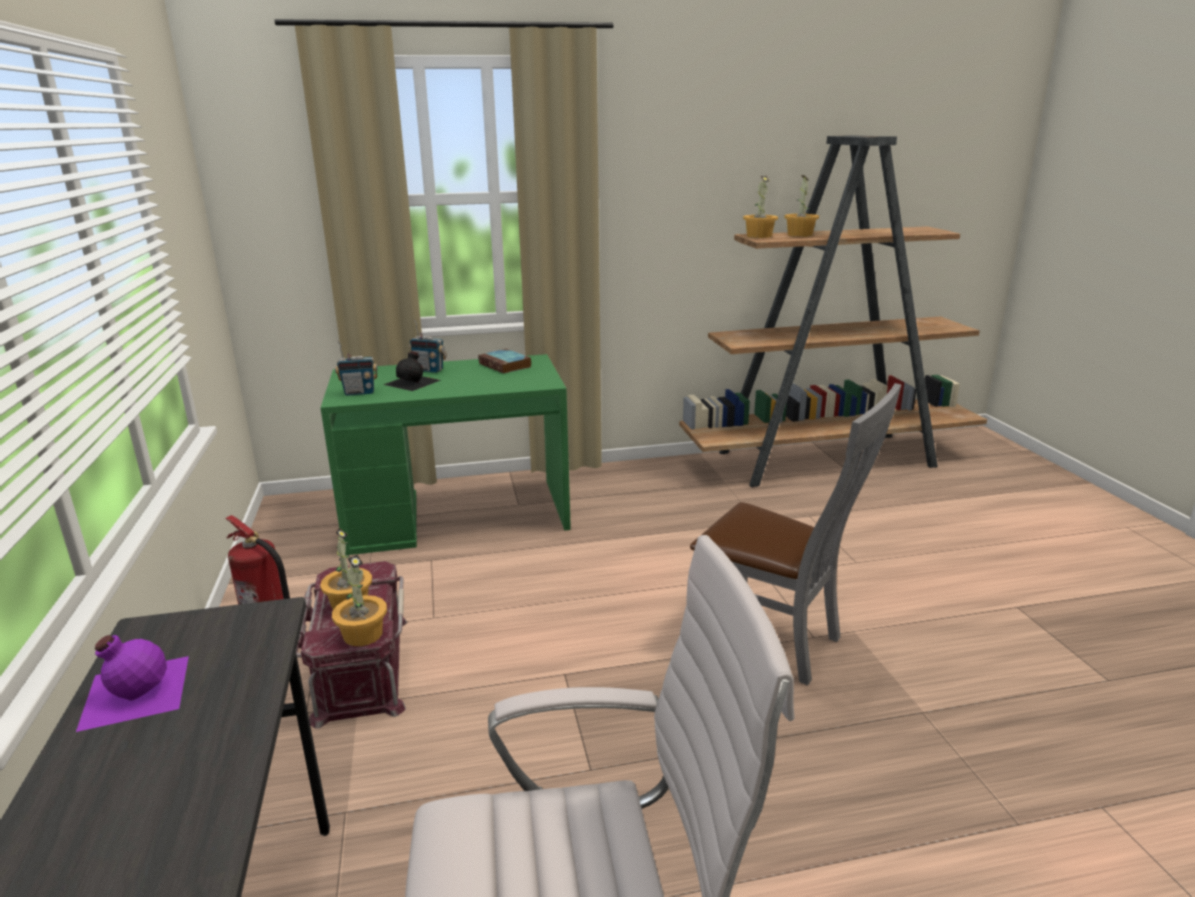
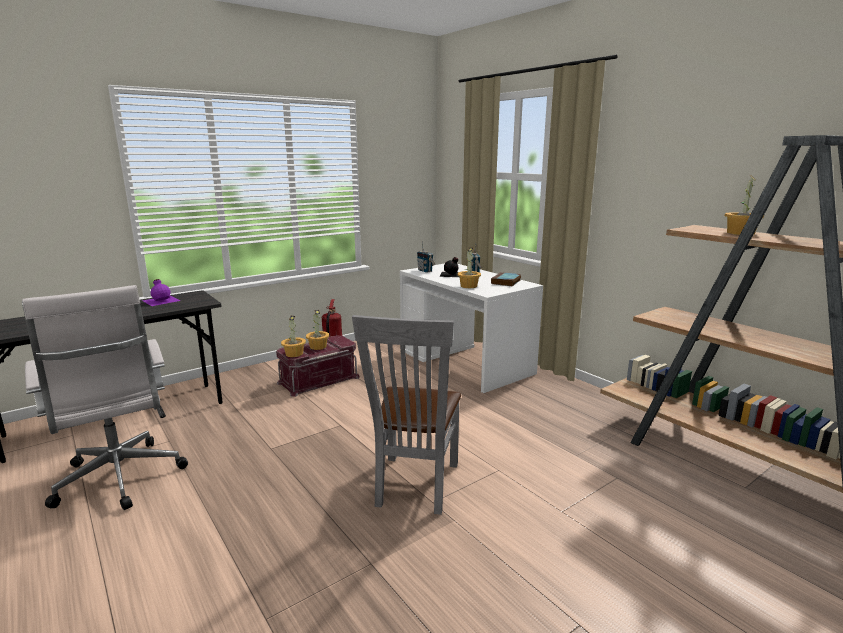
camera: 65 degrees right, 5 degrees down
green desk [321,354,571,555] -> white desk [400,264,543,393]
potted plant [743,176,778,238] -> potted plant moved to [458,247,481,288]

